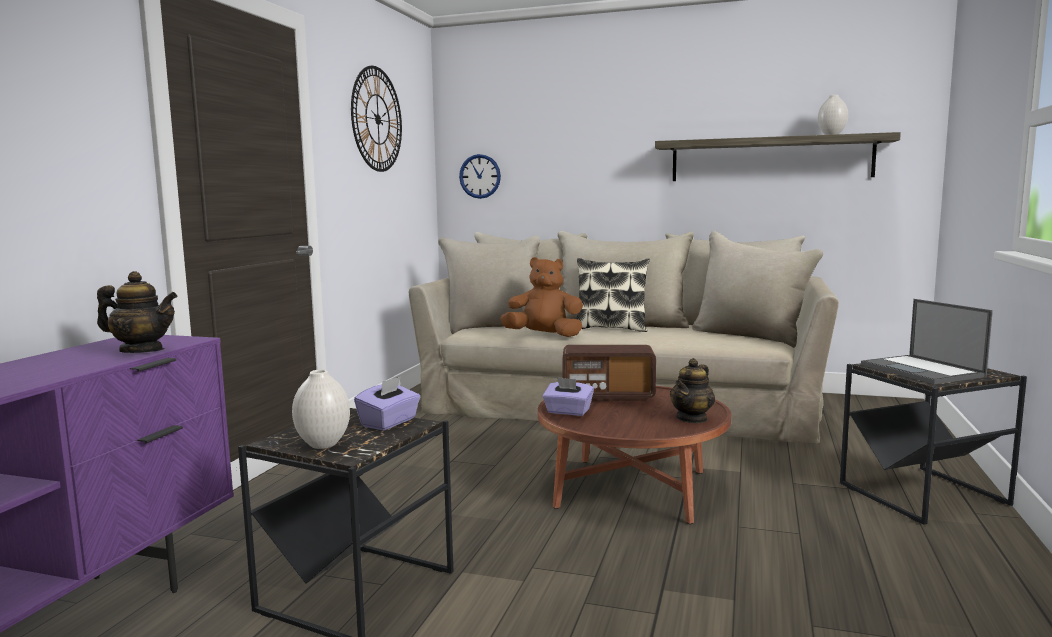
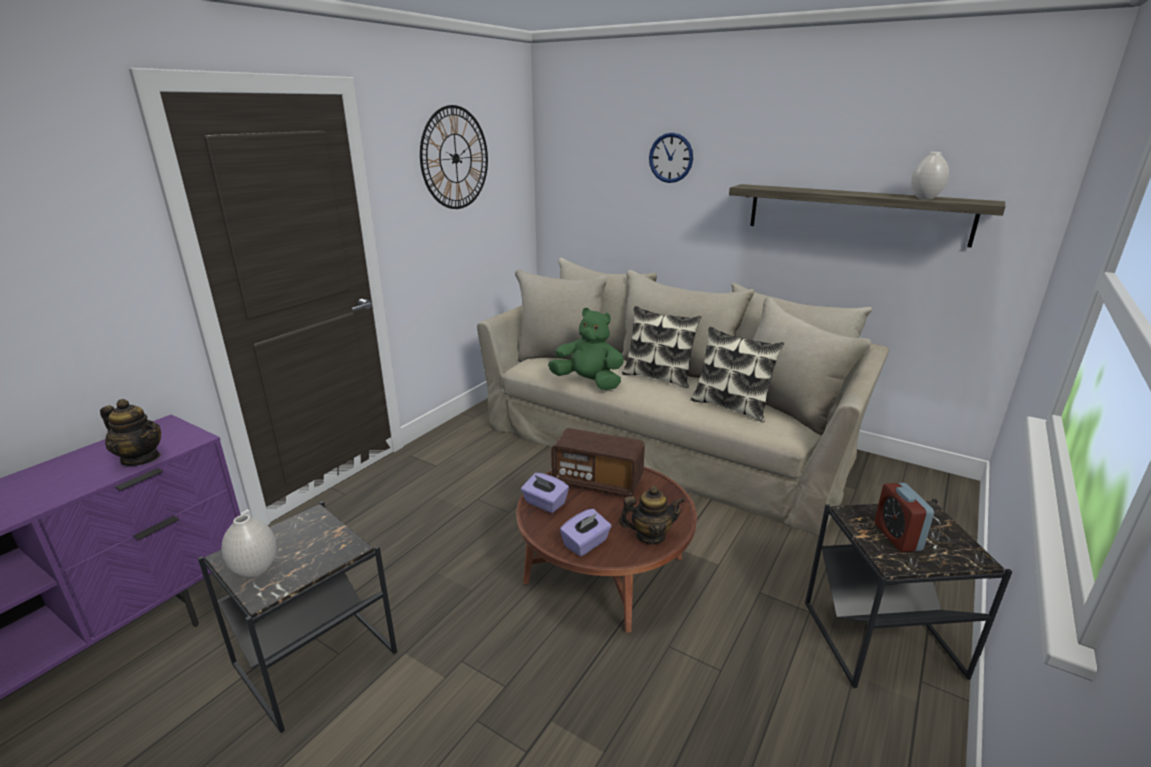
camera: 15 degrees right, 15 degrees up
purple tissue box [354,376,420,431] -> purple tissue box moved to [560,509,612,557]
wall clock [459,154,501,199] -> wall clock moved to [649,133,693,183]
brown plush toy [500,257,583,337] -> green plush toy [548,308,624,390]
teapot [670,358,715,424] -> teapot turned 150 degrees counterclockwise [619,486,685,545]
laptop [861,299,993,384] -> alarm clock [874,483,934,552]
none -> pillow [691,327,784,422]

